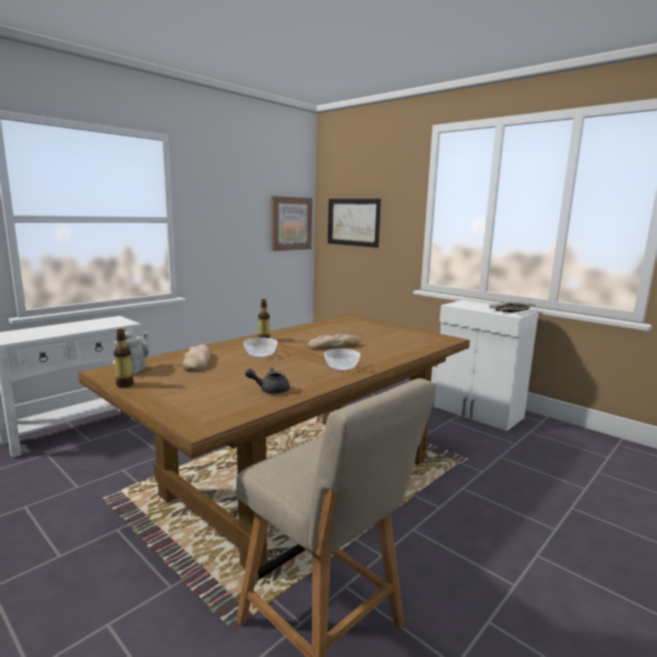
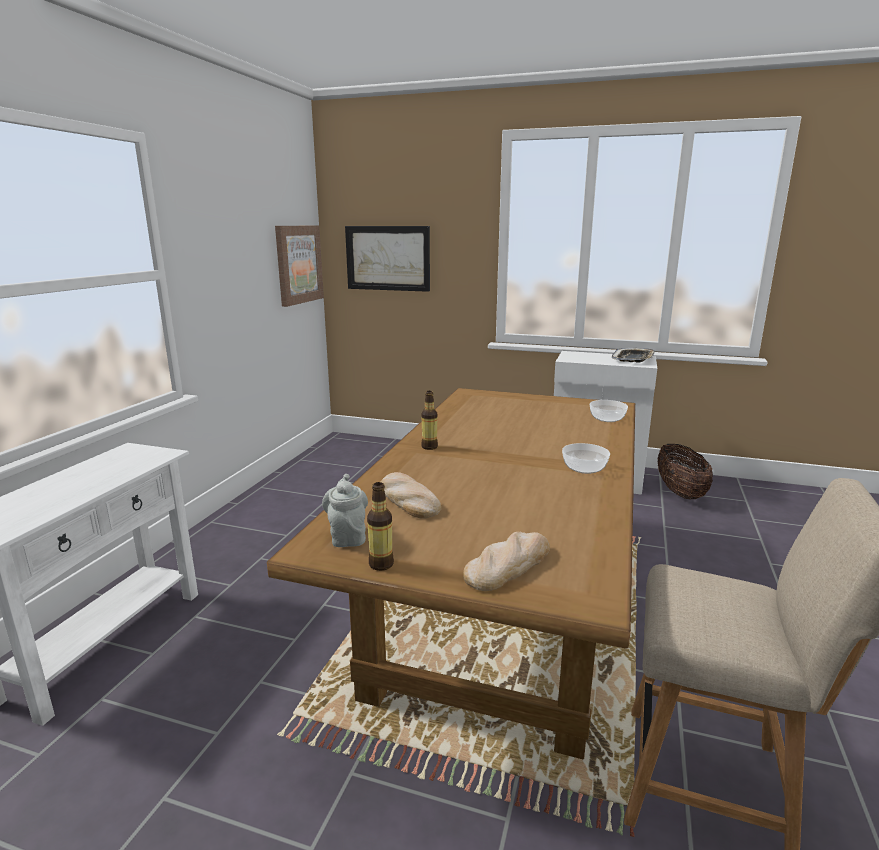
camera: 25 degrees left, 5 degrees up
bowl [243,338,278,358] -> bowl moved to [590,400,628,422]
grey teapot [245,367,290,394] -> none
bread [308,333,361,350] -> bread moved to [463,532,550,591]
none -> basket [657,444,713,499]

